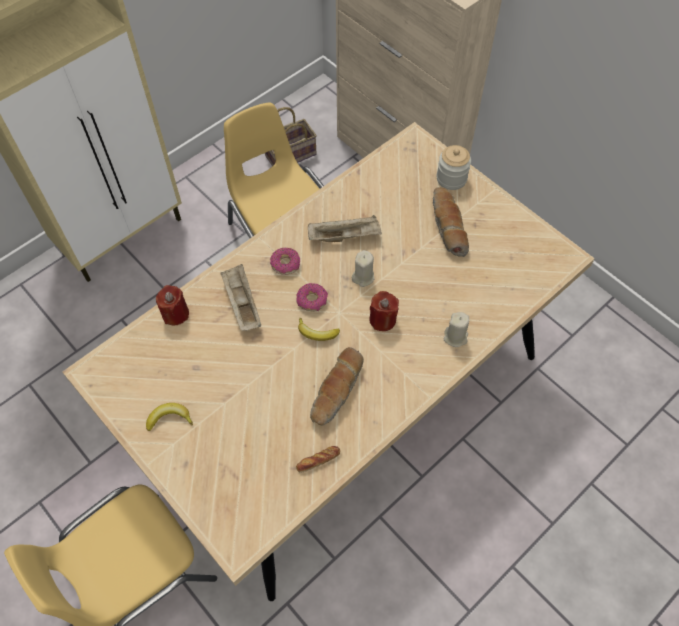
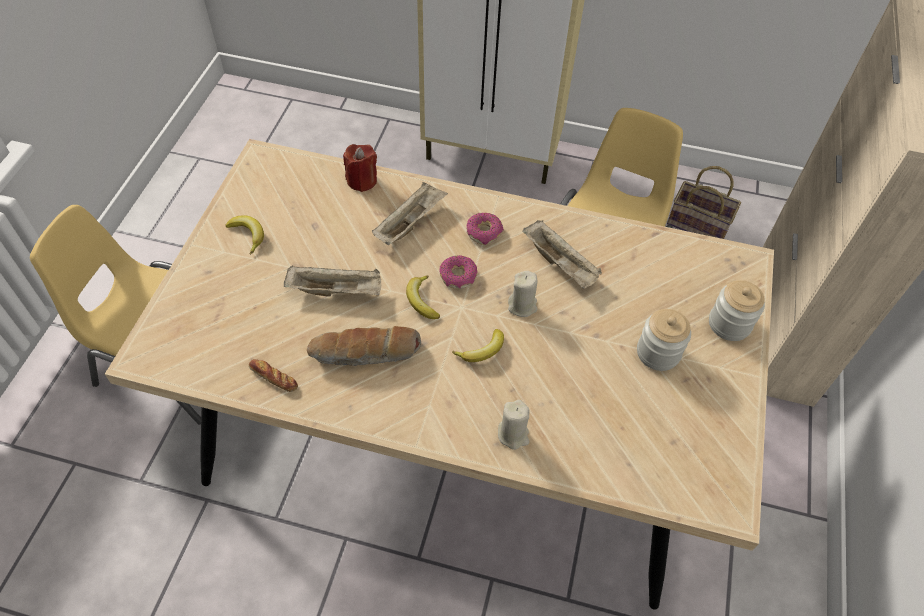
camera: 55 degrees right, 5 degrees down
red candle [369,291,399,331] -> banana [452,329,504,362]
bread [433,187,469,257] -> jar [637,309,691,371]
none -> beige tray [283,265,381,297]

